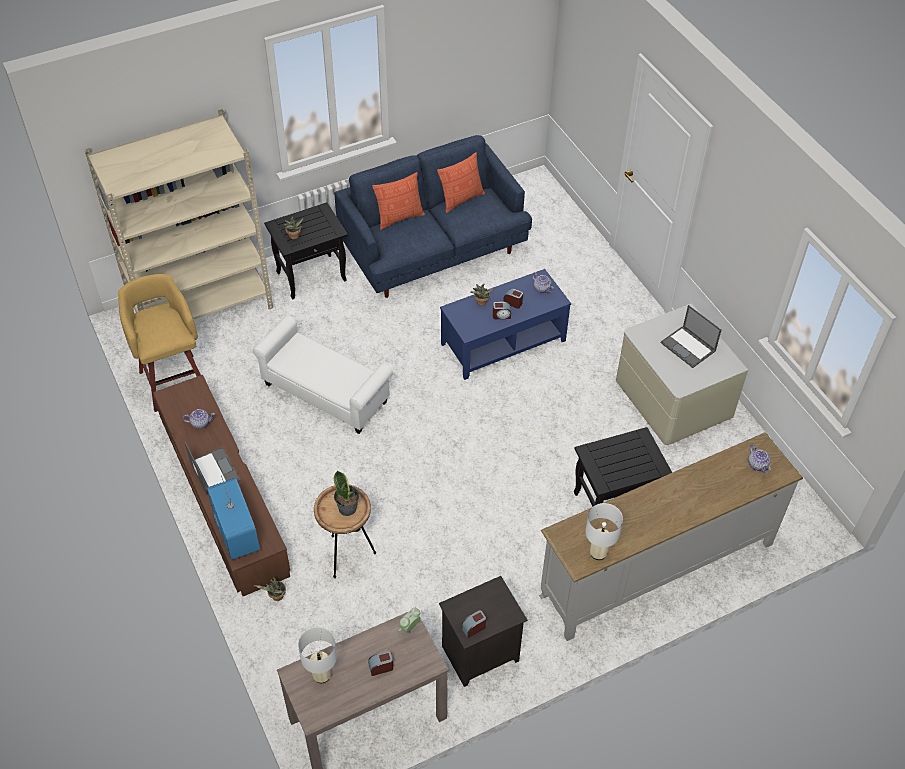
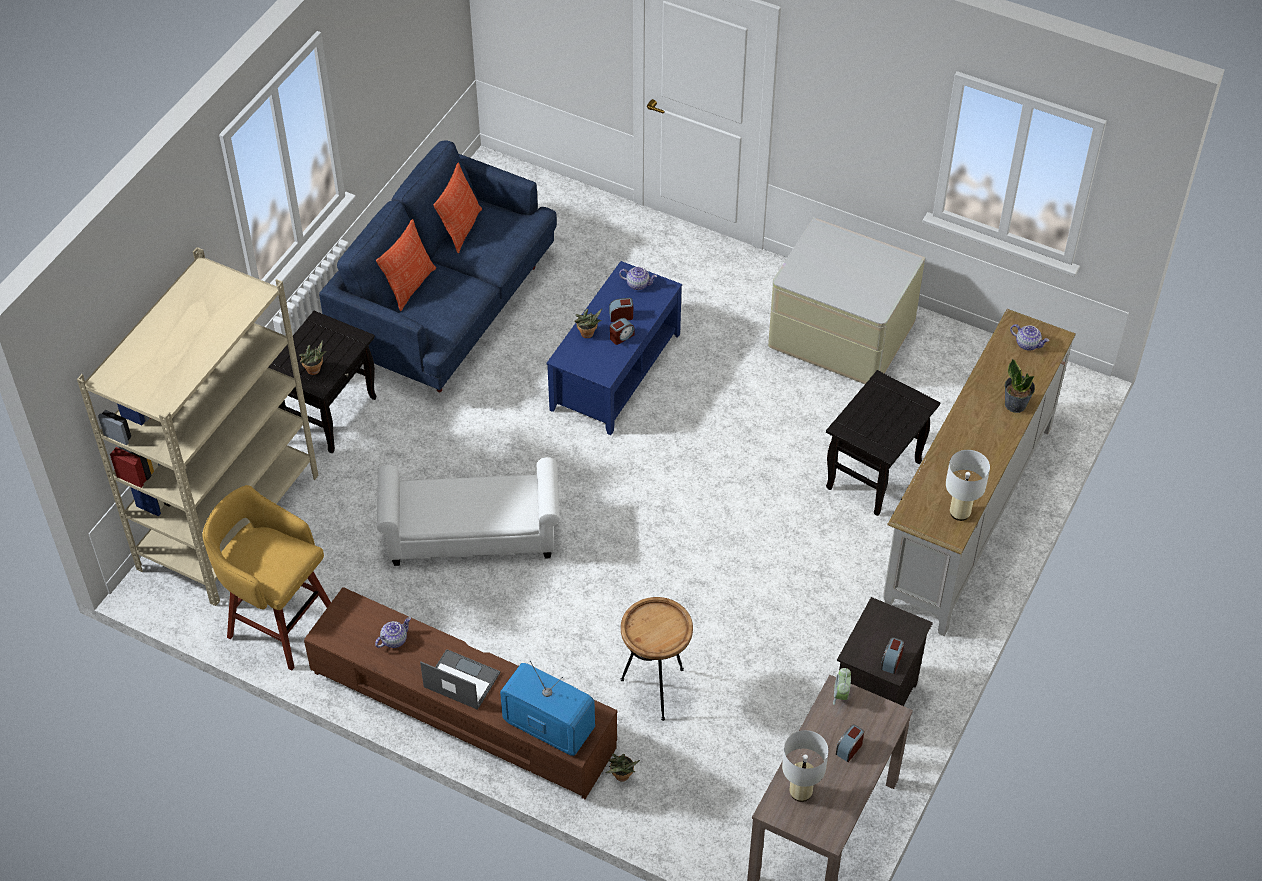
camera: 35 degrees left, 0 degrees up
potted plant [334,470,359,516] -> potted plant moved to [1005,359,1035,413]
laptop [661,305,721,368] -> none

